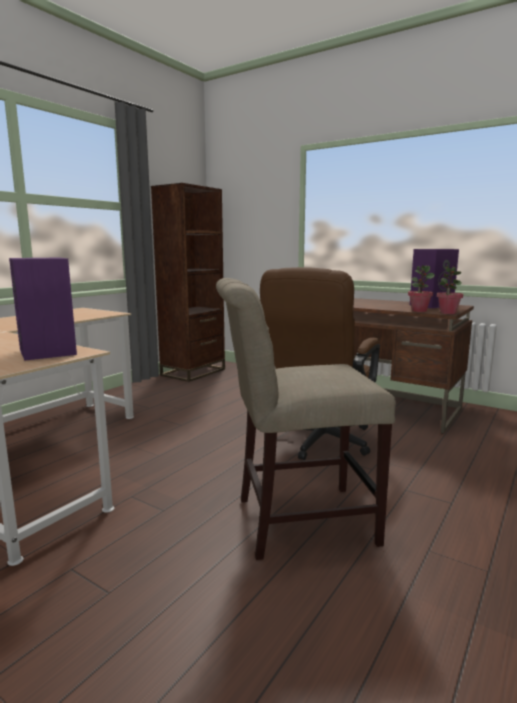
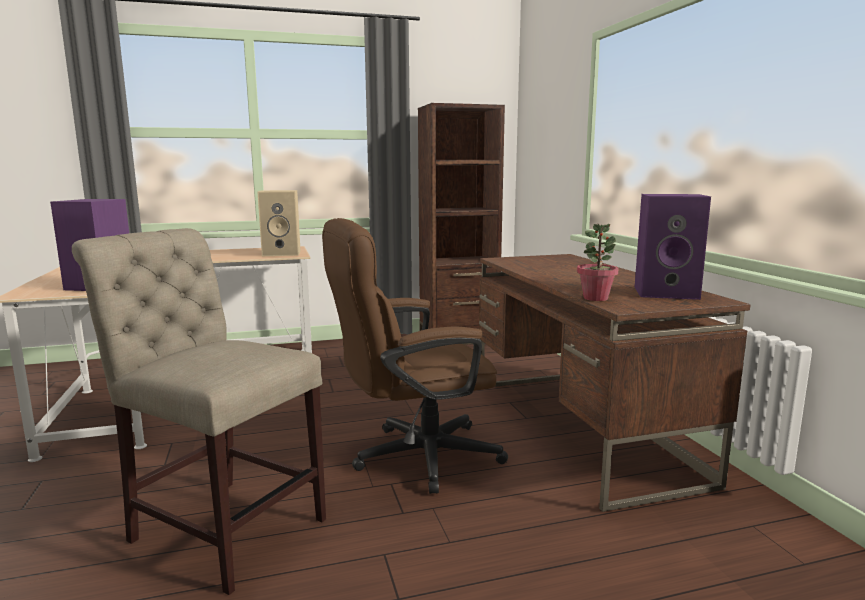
camera: 40 degrees right, 0 degrees up
potted plant [437,266,463,314] -> none
none -> beige speaker [257,190,301,256]

